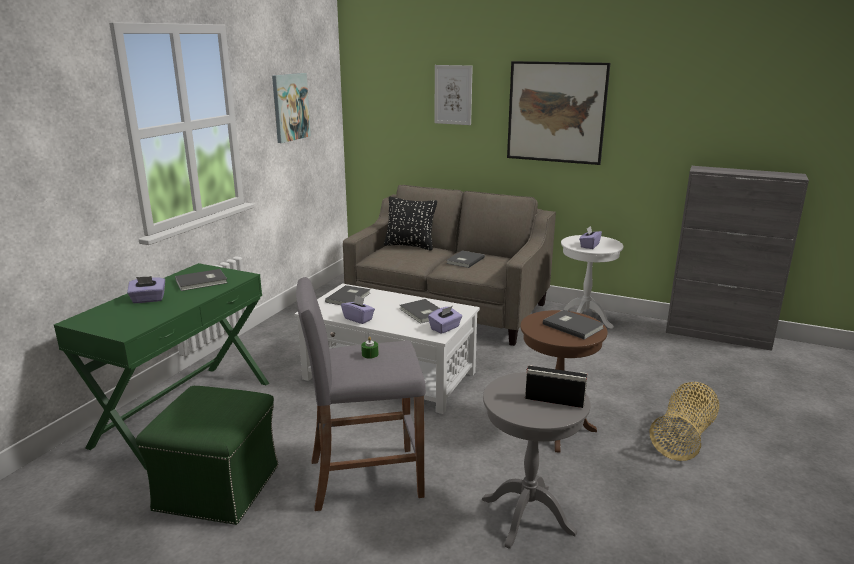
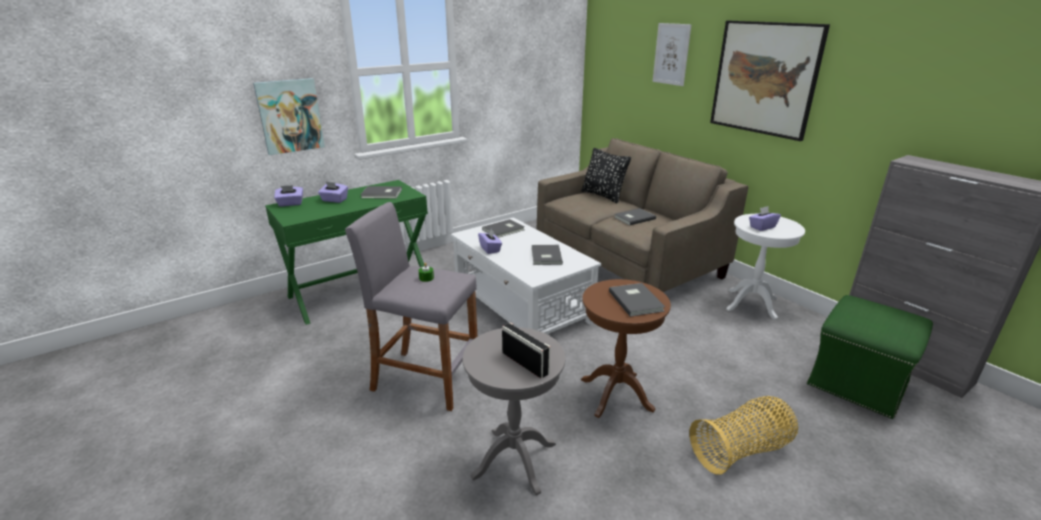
camera: 30 degrees right, 5 degrees up
green ottoman [136,386,278,525] -> green ottoman moved to [807,295,933,419]
picture [272,73,311,143] -> picture moved to [253,78,325,155]
purple tissue box [428,306,462,334] -> purple tissue box moved to [274,185,303,206]

